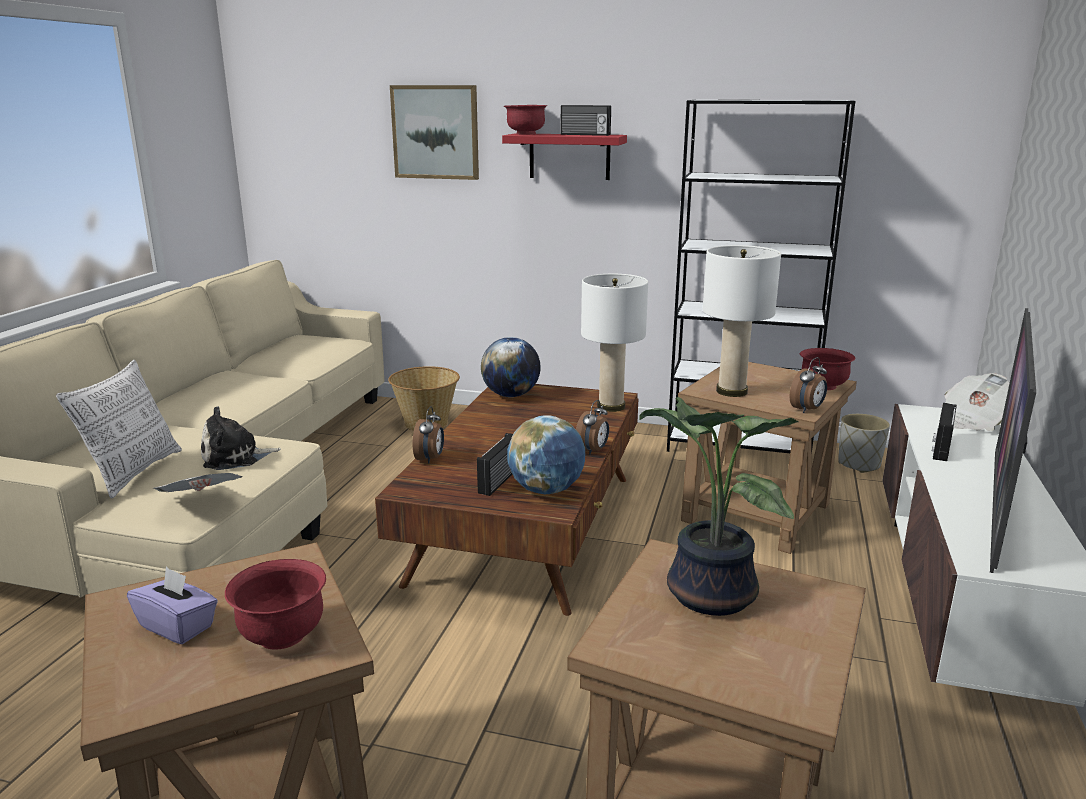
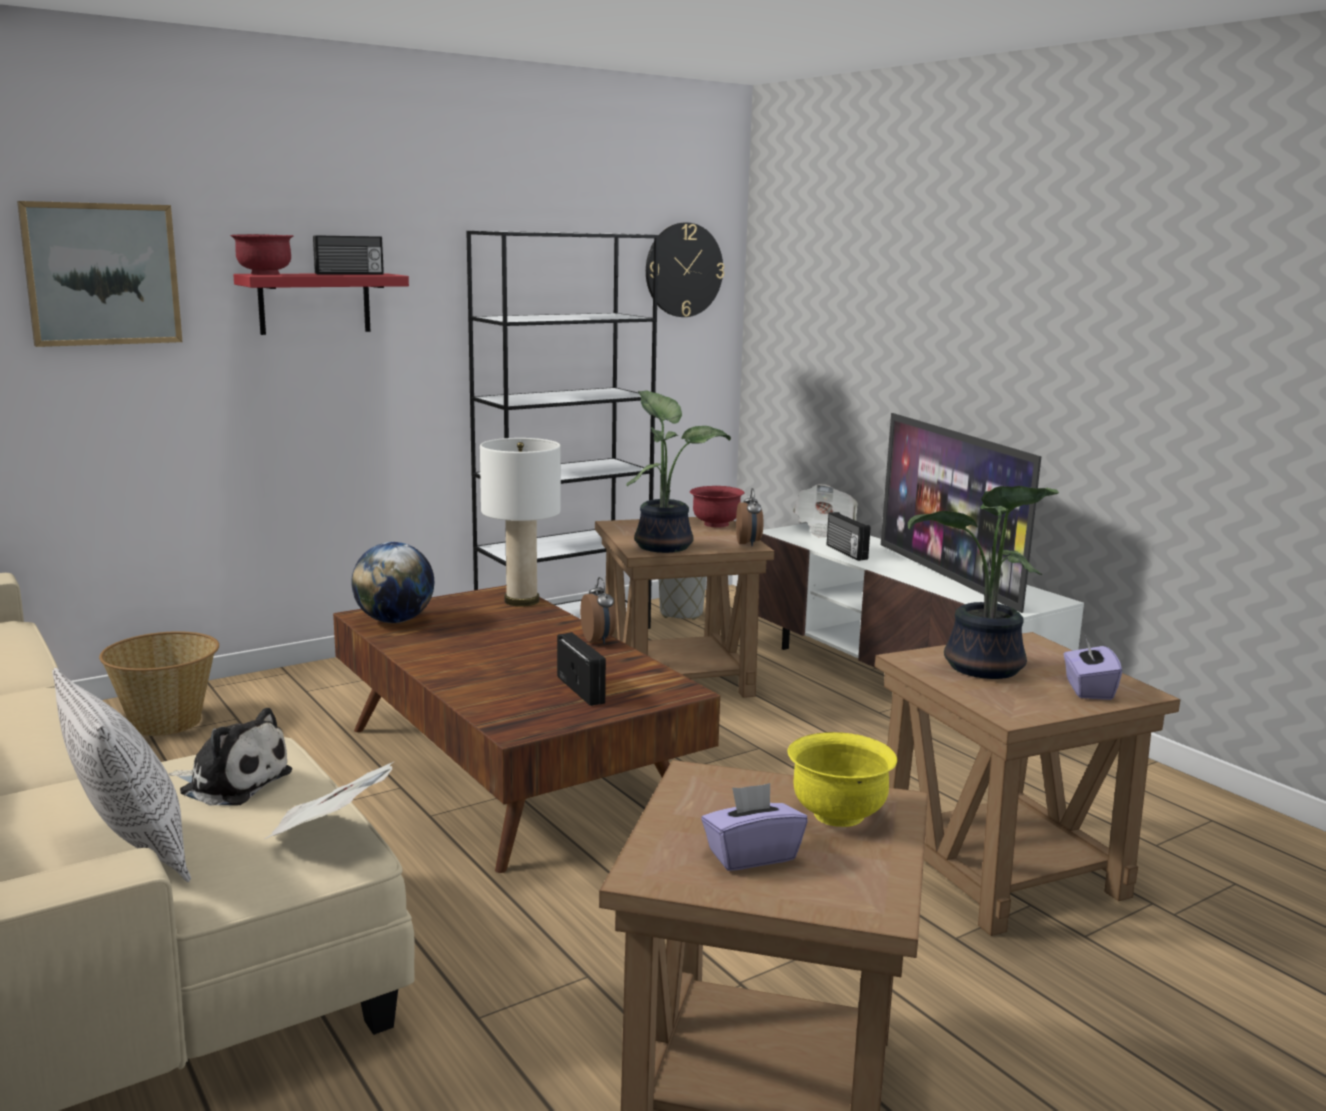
camera: 50 degrees left, 5 degrees down
plush toy [201,406,281,470] -> plush toy turned 90 degrees counterclockwise [169,708,292,805]
red bowl [225,559,326,650] -> yellow bowl [787,732,897,827]
alarm clock [413,406,444,464] -> none
globe [507,415,585,494] -> none
white table lamp [703,245,781,397] -> potted plant [626,390,731,553]
none -> wall clock [646,223,724,317]
none -> purple tissue box [1063,639,1122,700]

